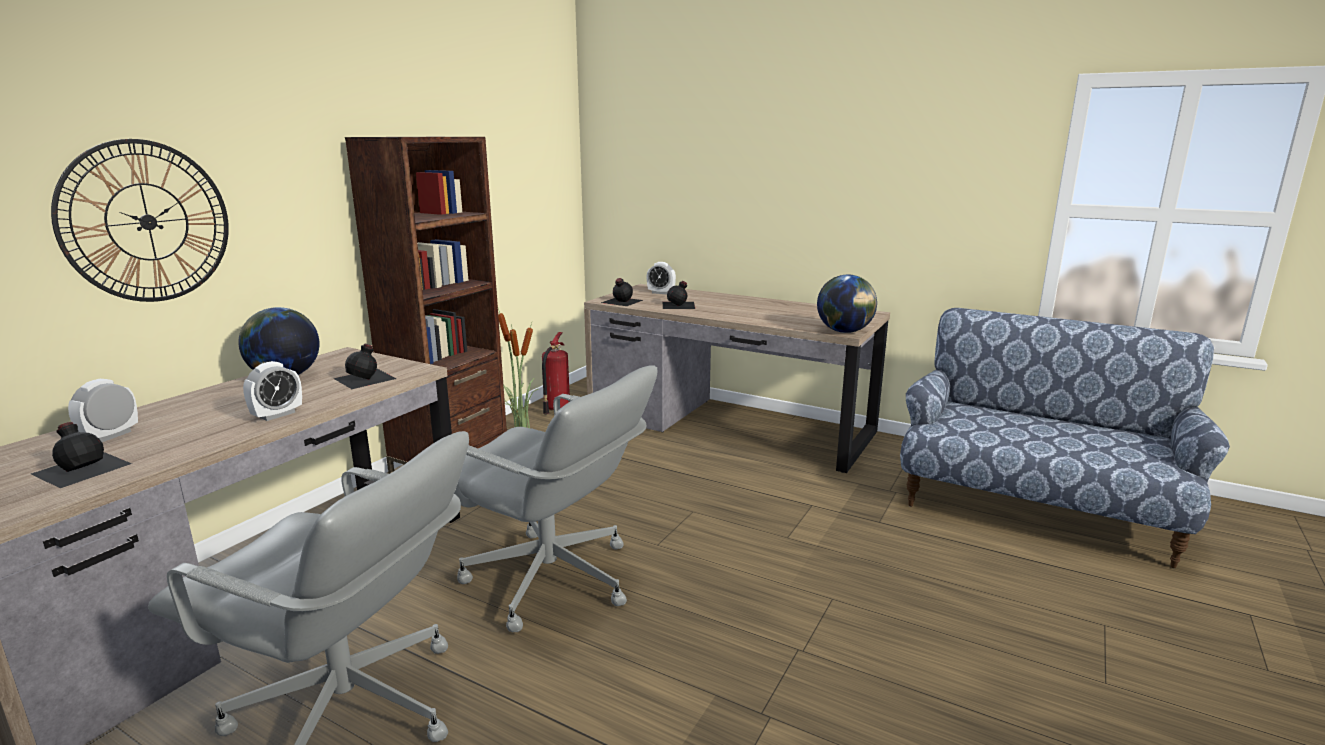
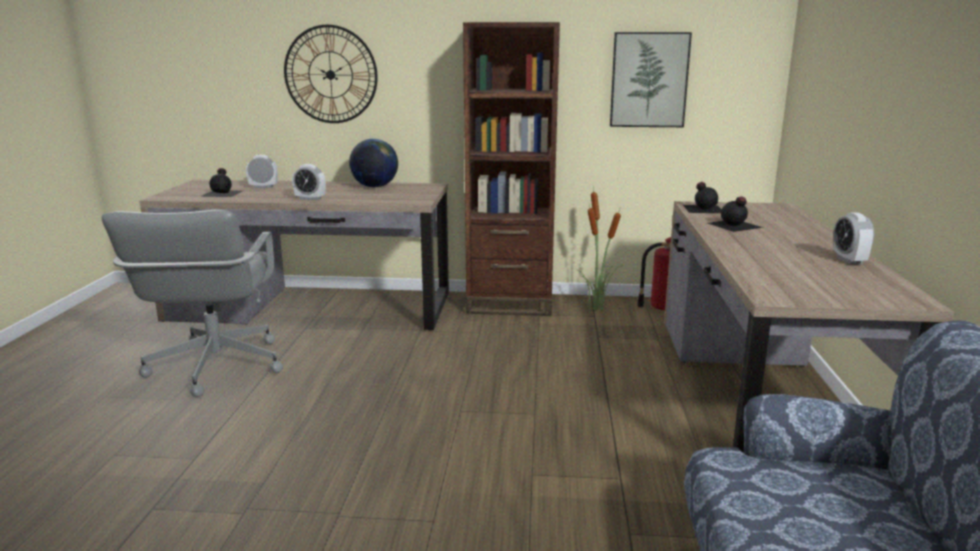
camera: 65 degrees right, 0 degrees up
black bottle [333,344,397,389] -> none
grey office chair [454,365,657,632] -> none
alarm clock [647,262,676,294] -> alarm clock moved to [833,212,874,264]
globe [817,275,877,333] -> none
none -> picture [610,32,692,127]

